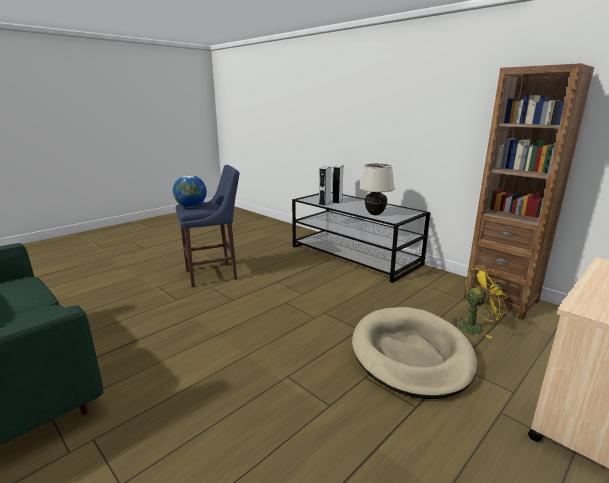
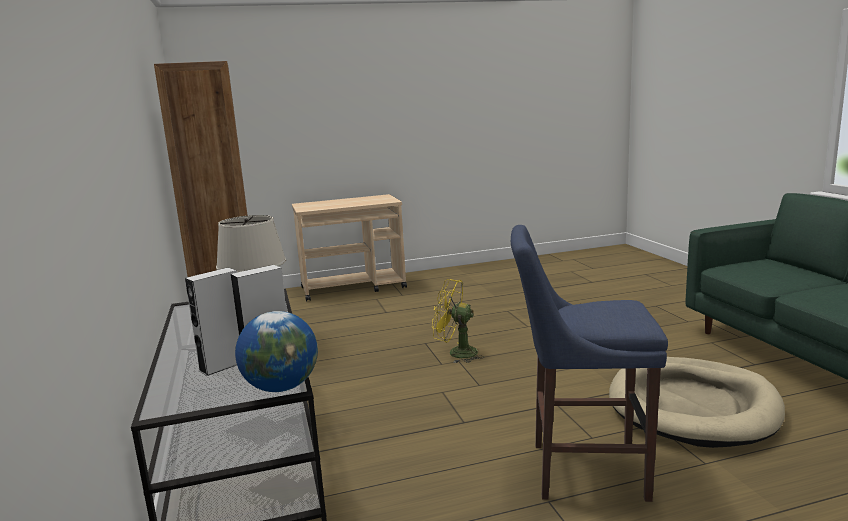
camera: 150 degrees left, 5 degrees down
globe [173,175,207,208] -> globe moved to [235,311,318,392]
beige dog bed [352,307,477,399] -> beige dog bed moved to [609,357,785,448]
yellow fan [451,267,509,338] -> yellow fan moved to [432,279,484,363]

